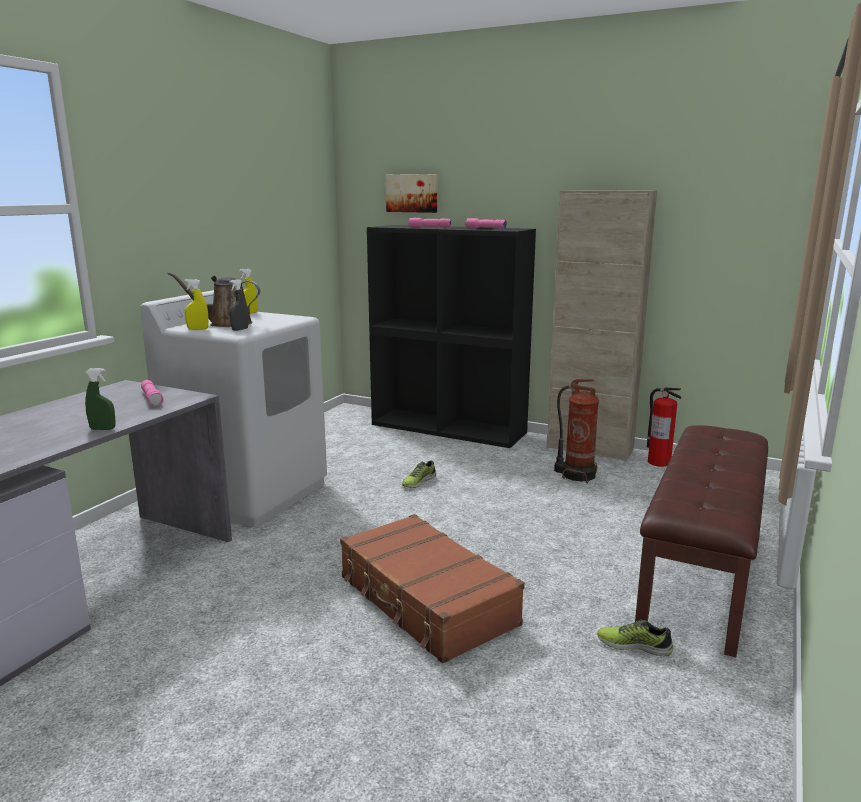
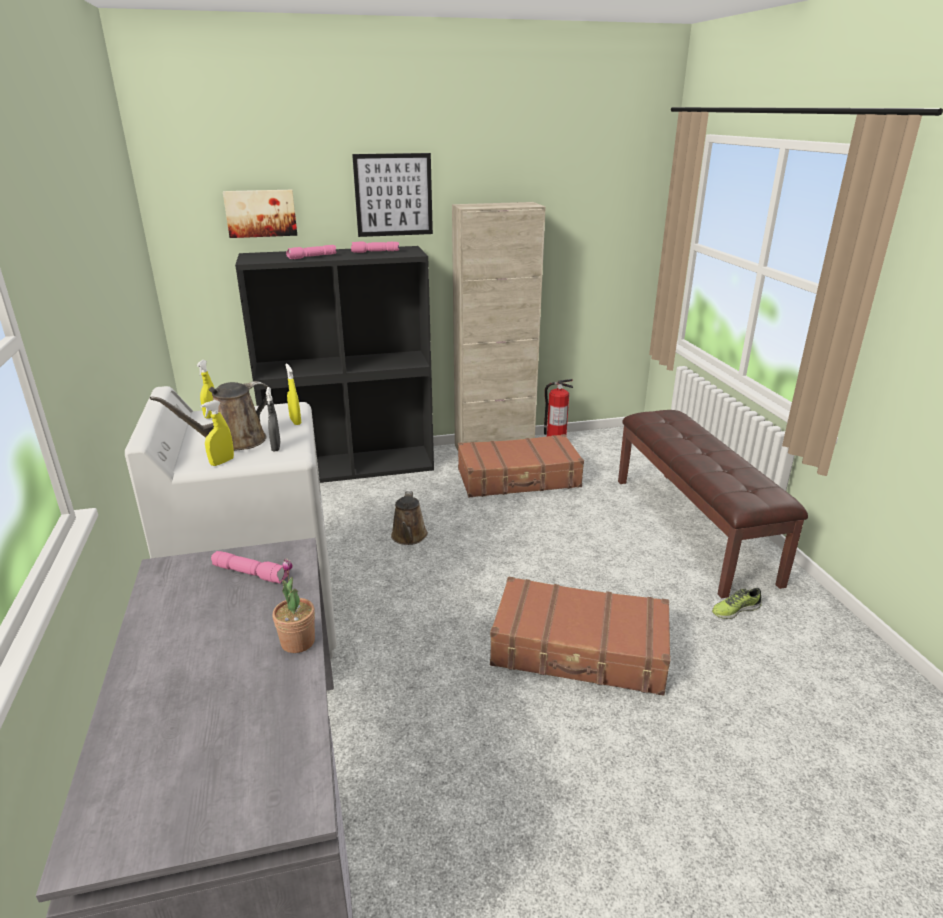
camera: 40 degrees left, 10 degrees up
green spray bottle [85,368,115,430] -> potted plant [273,558,315,653]
shoe [402,460,436,488] -> brown watering can [391,491,428,545]
fire extinguisher [554,379,599,483] -> brown suitcase [458,434,584,497]
none -> yellow spray bottle [285,364,301,425]
none -> picture [352,153,433,237]

